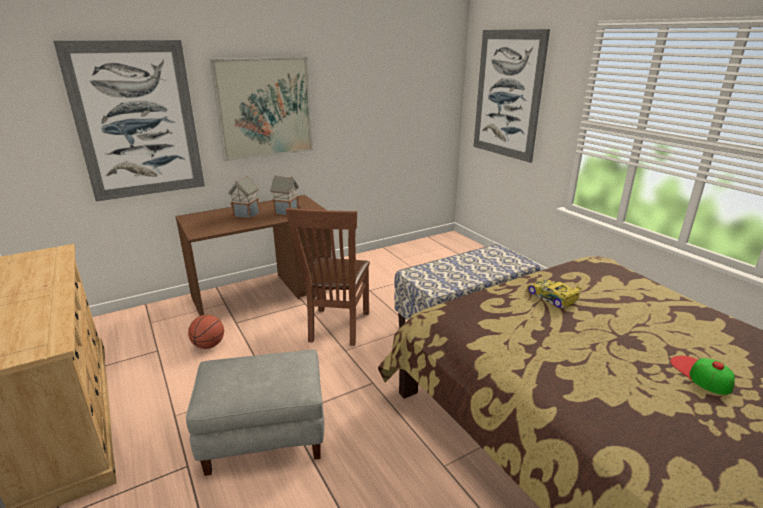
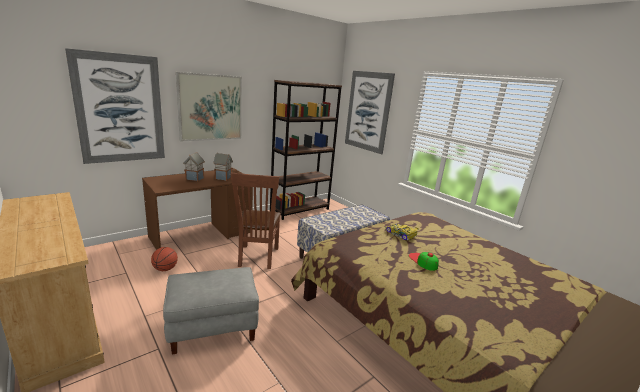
camera: 10 degrees left, 5 degrees down
cap [670,356,735,395] -> cap moved to [409,252,439,271]
none -> brown bookcase [270,80,342,220]

